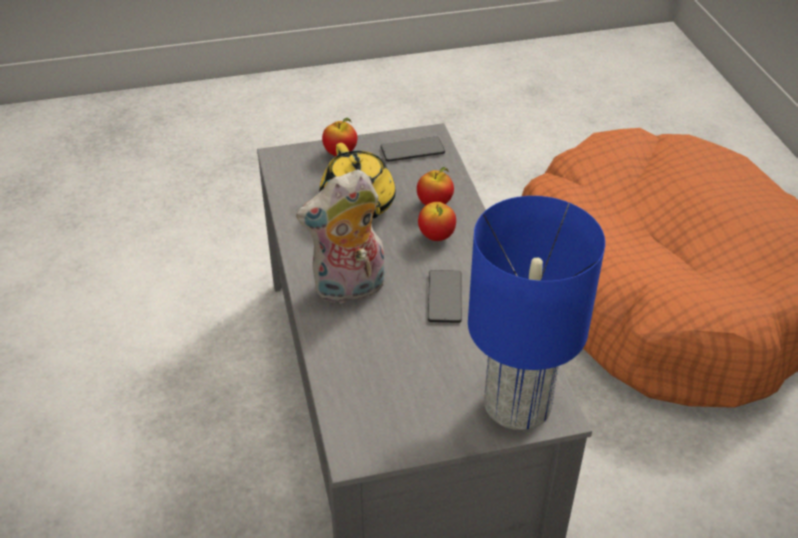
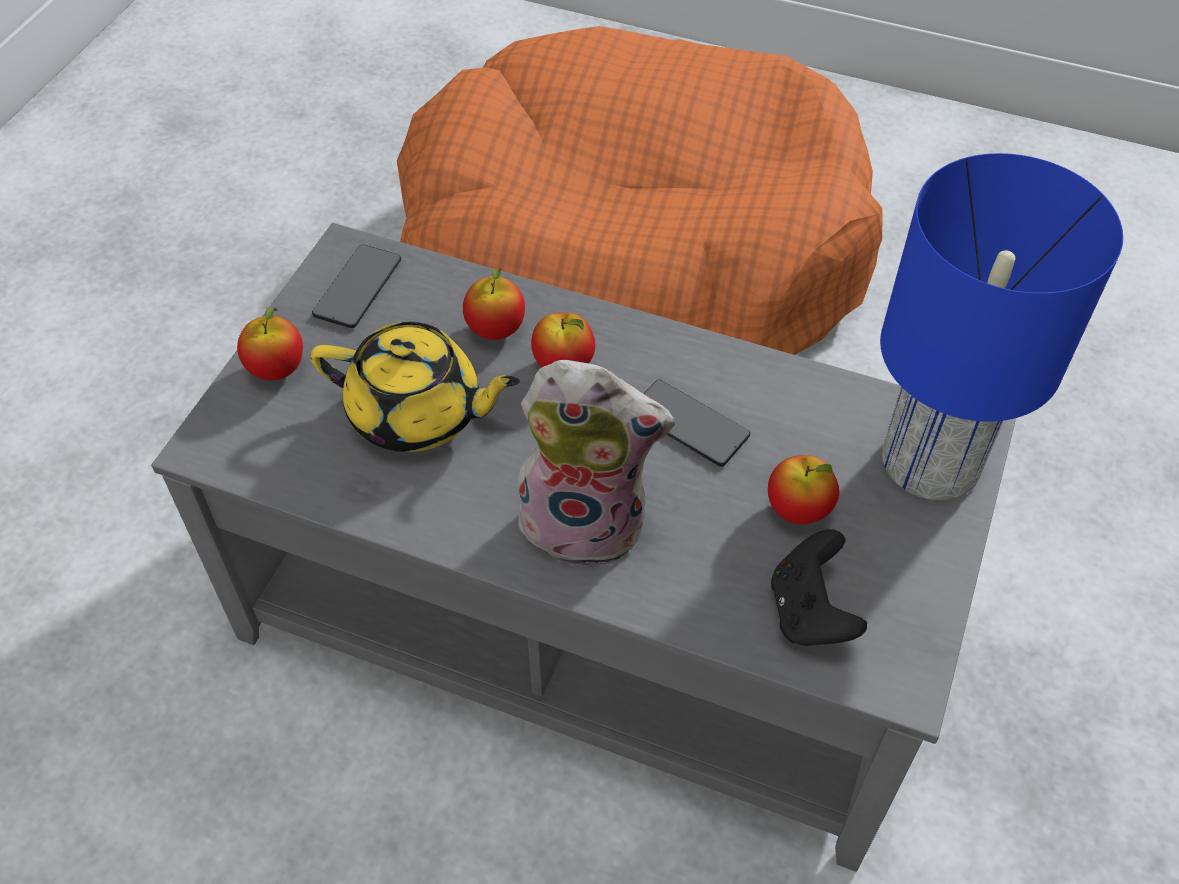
camera: 55 degrees left, 10 degrees up
plush toy [296,169,385,305] -> plush toy turned 90 degrees counterclockwise [510,360,675,566]
none -> apple [768,455,839,524]
none -> black game controller [771,529,867,646]

